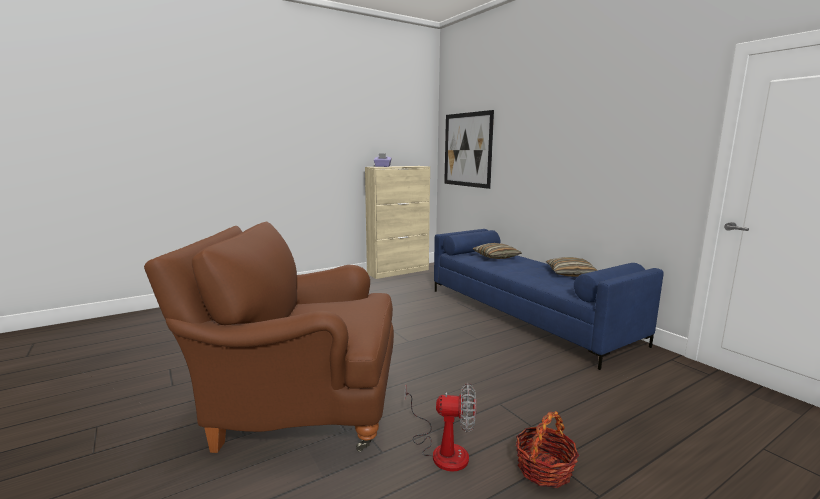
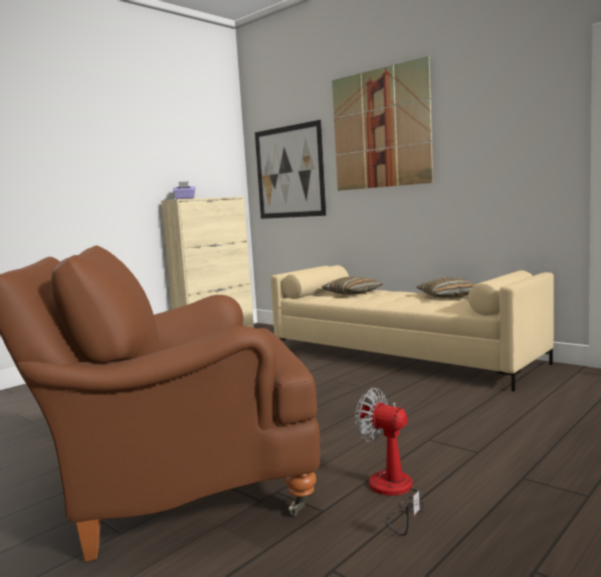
camera: 15 degrees left, 5 degrees down
fan [405,383,476,471] -> fan turned 135 degrees counterclockwise [355,388,426,536]
blue sofa [434,229,664,370] -> beige sofa [271,265,554,391]
basket [516,411,579,488] -> none
none -> picture [332,56,433,191]

